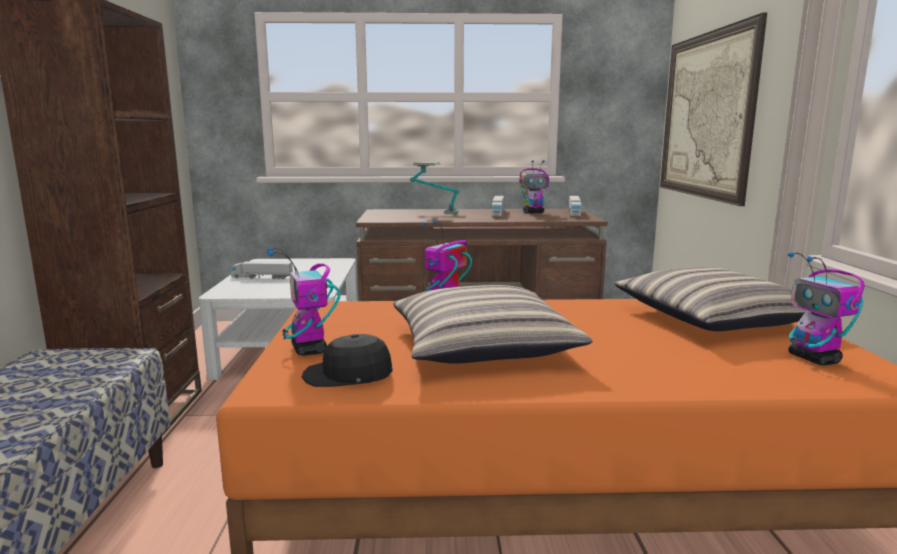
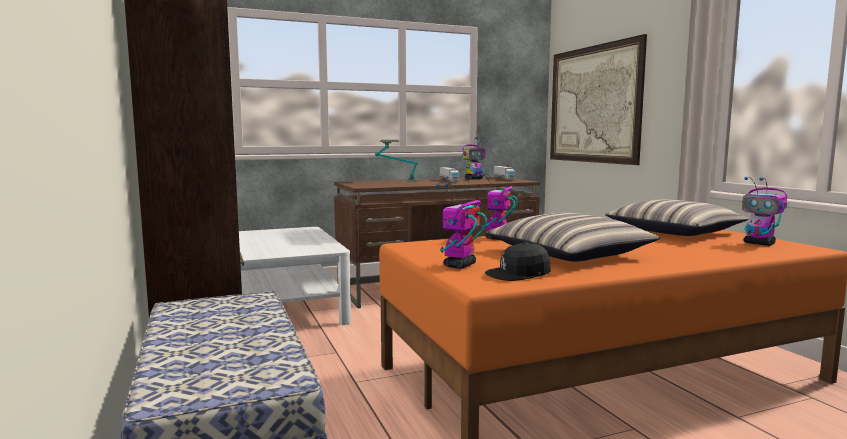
camera: 20 degrees left, 5 degrees down
toy truck [231,262,293,279] -> none
toy robot [267,247,341,355] -> toy robot turned 75 degrees clockwise [436,183,487,269]

